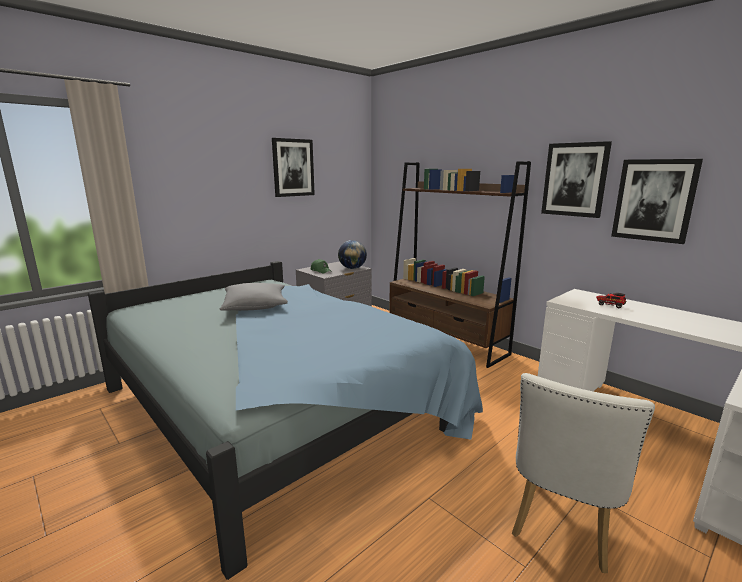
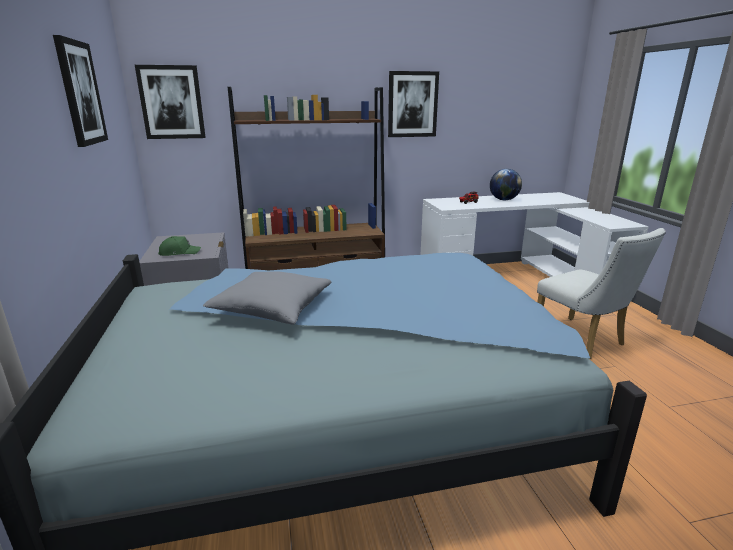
camera: 60 degrees left, 5 degrees up
globe [338,240,367,269] -> globe moved to [490,169,522,200]
picture [611,159,703,244] -> picture moved to [135,65,206,139]

